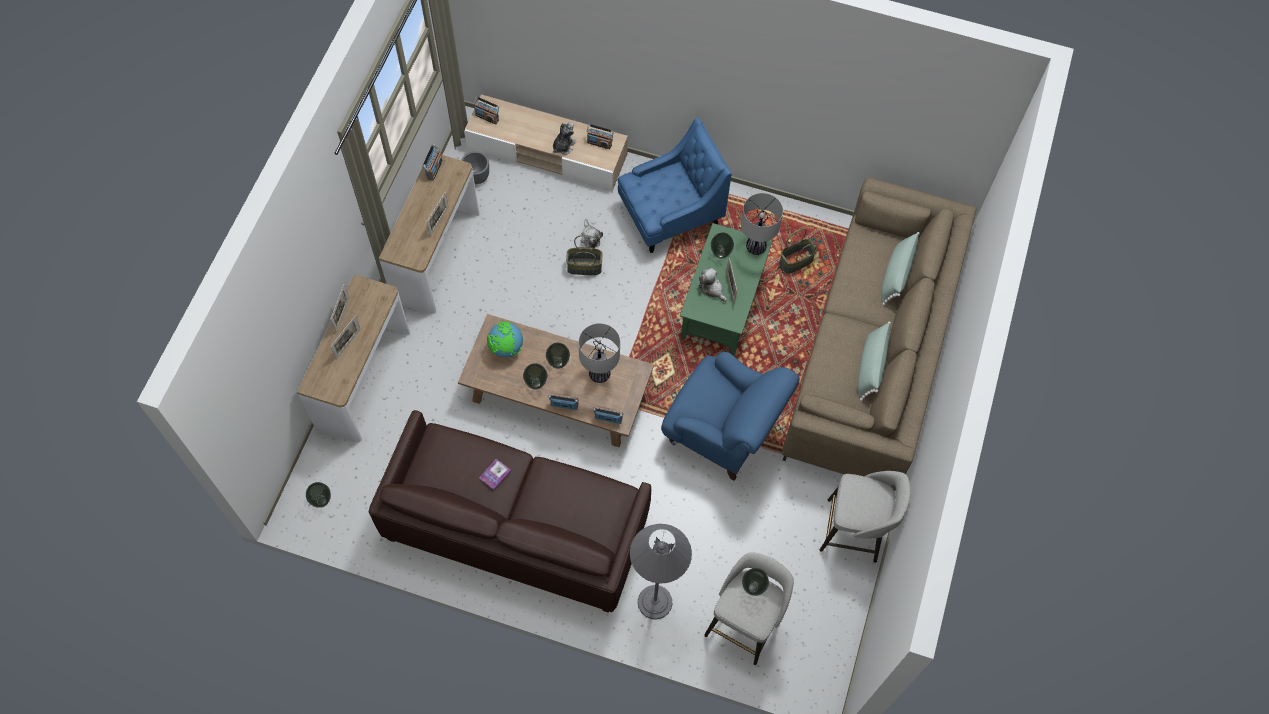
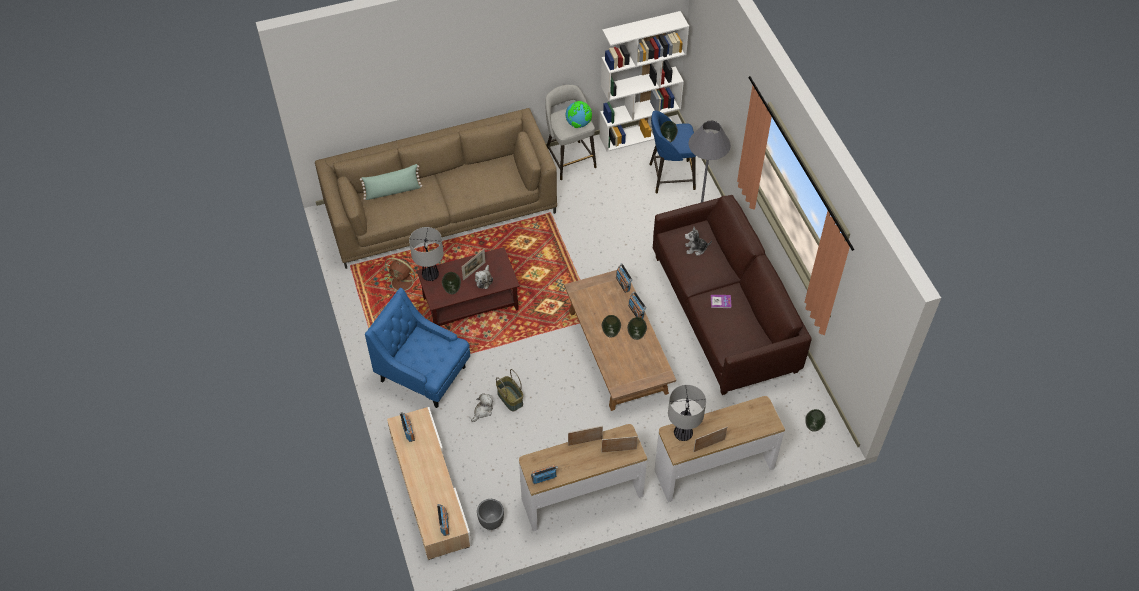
camera: 125 degrees left, 10 degrees down
picture frame [330,315,360,360] -> picture frame moved to [602,436,638,452]
globe [487,321,523,357] -> globe moved to [566,101,592,128]
plush toy [553,122,576,155] -> plush toy moved to [685,227,712,256]
table lamp [578,323,620,383] -> table lamp moved to [668,385,706,441]
blue armchair [661,352,800,481] -> none
green coffee table [680,223,773,355] -> brown coffee table [417,247,520,326]
grey stool [704,552,794,665] -> blue stool [649,111,696,194]
basket [779,229,817,274] -> brown fan [385,258,420,295]
green pillow [858,321,891,401] -> none
none -> white bookcase [599,11,689,152]

